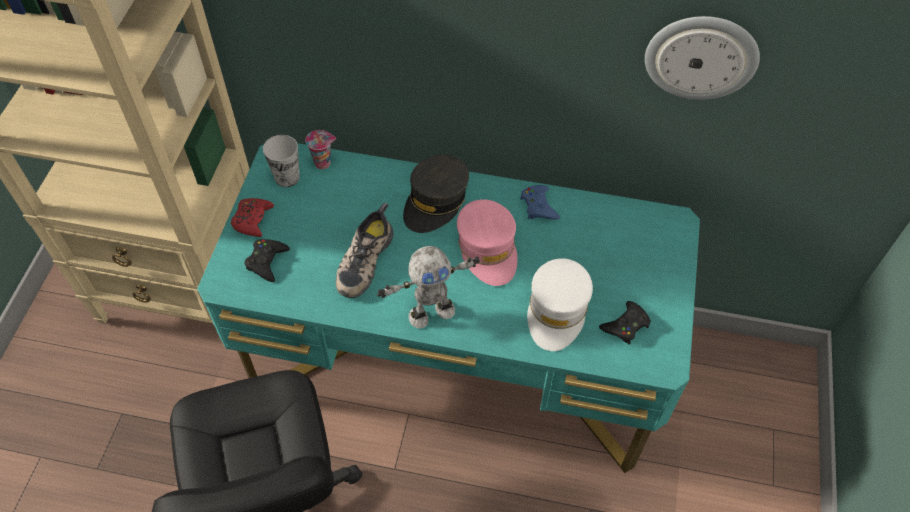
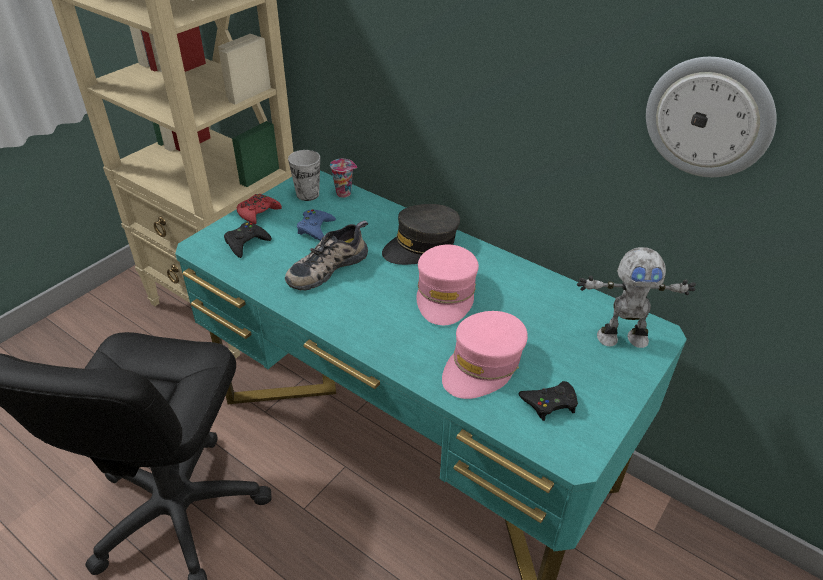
camera: 25 degrees right, 15 degrees down
toy robot [377,246,480,329] -> toy robot moved to [577,247,696,348]
blue game controller [520,185,560,220] -> blue game controller moved to [297,209,336,241]
white cap [527,258,593,351] -> pink cap [442,311,528,399]

